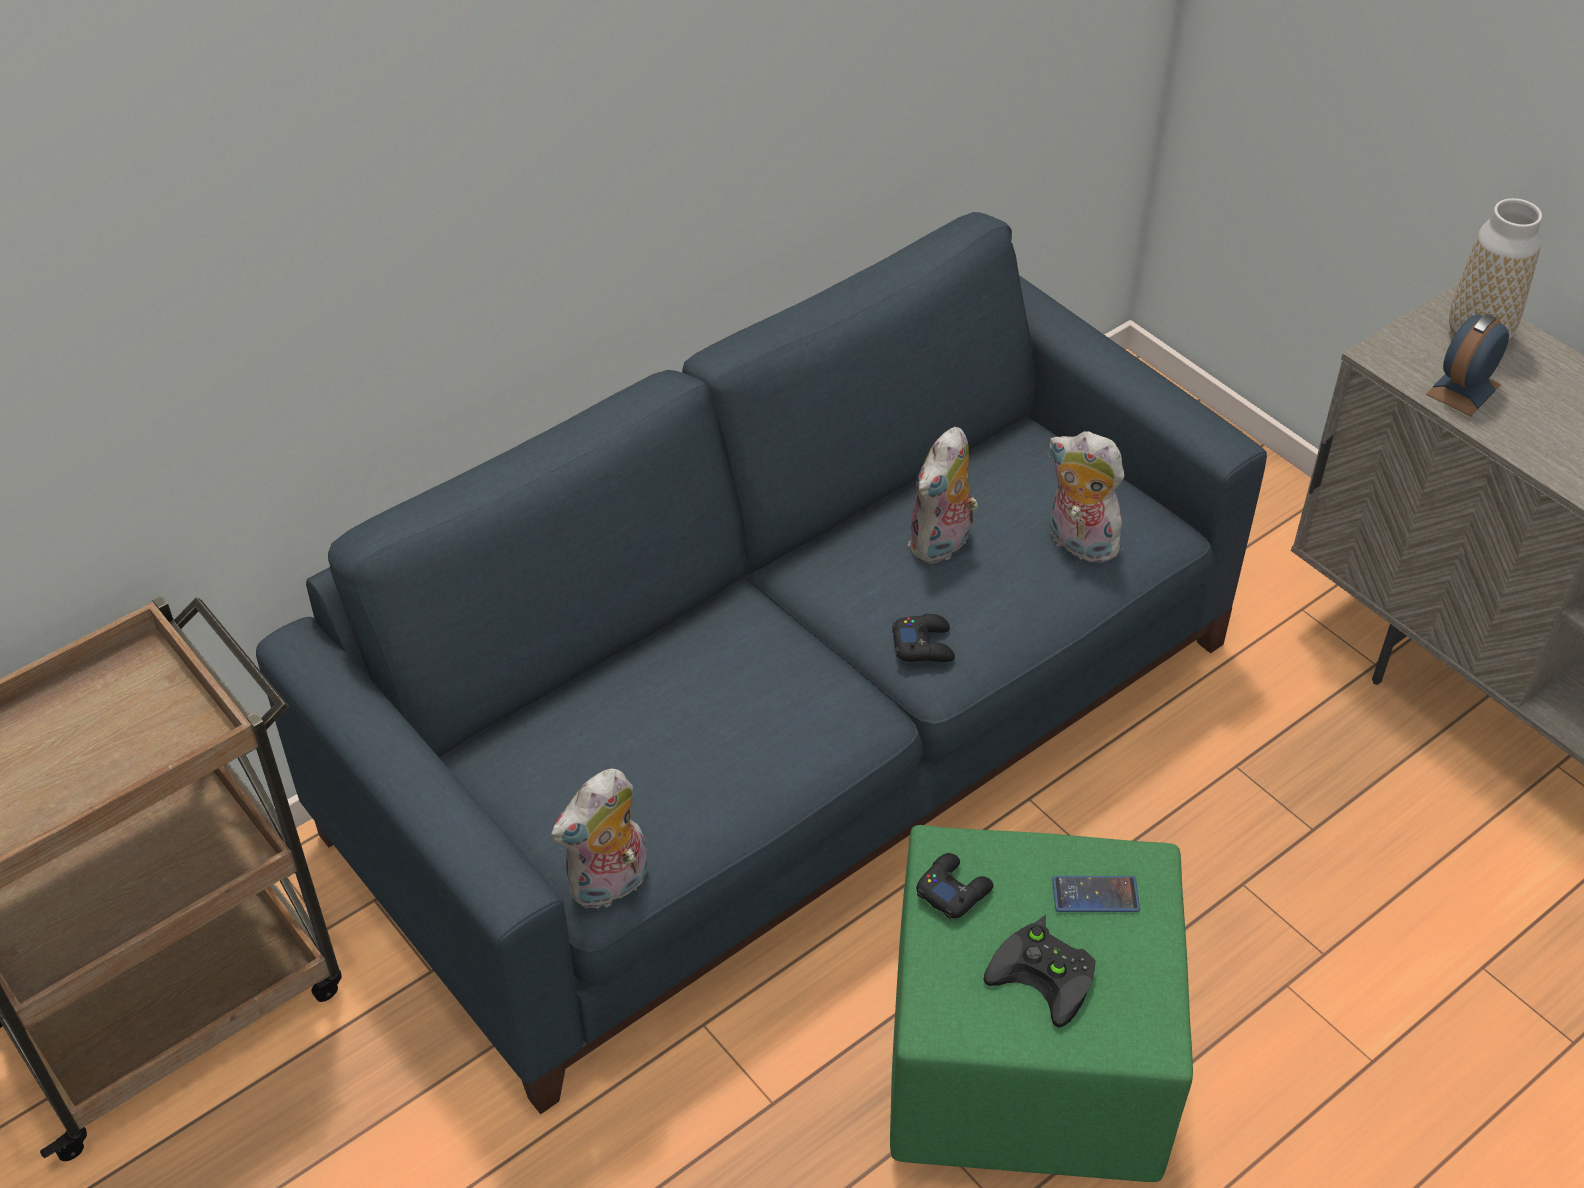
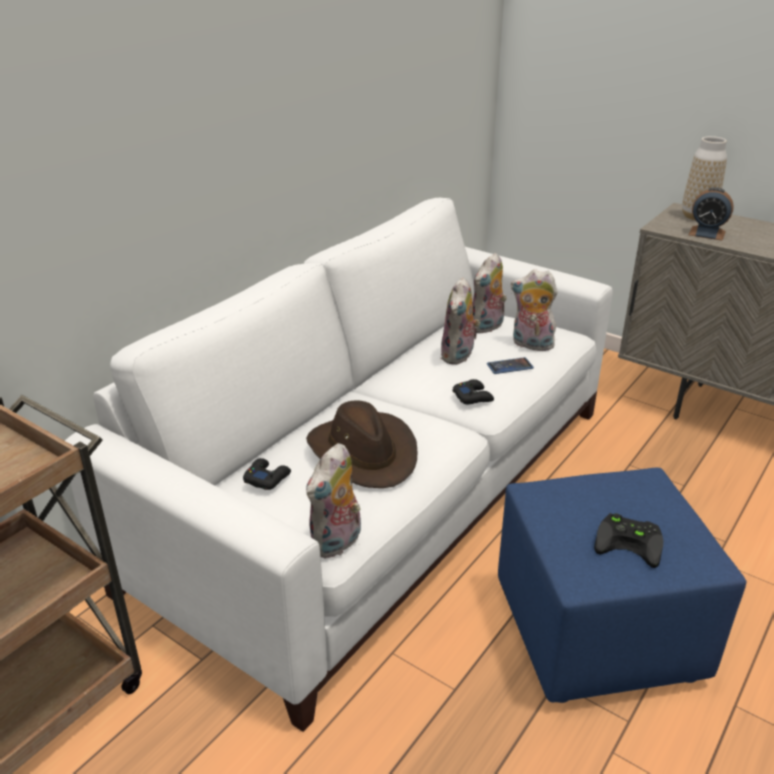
camera: 15 degrees left, 15 degrees down
blue sofa [256,212,1267,1114] -> white sofa [65,198,613,732]
green ottoman [890,825,1193,1182] -> blue ottoman [498,468,746,703]
black game controller [916,853,994,919] -> black game controller moved to [243,458,291,490]
phone [1052,876,1140,912] -> phone moved to [487,357,534,374]
alarm clock [1426,314,1509,416] -> alarm clock turned 90 degrees counterclockwise [689,187,734,241]
none -> brown hat [306,400,417,488]
none -> plush toy [472,253,507,333]

